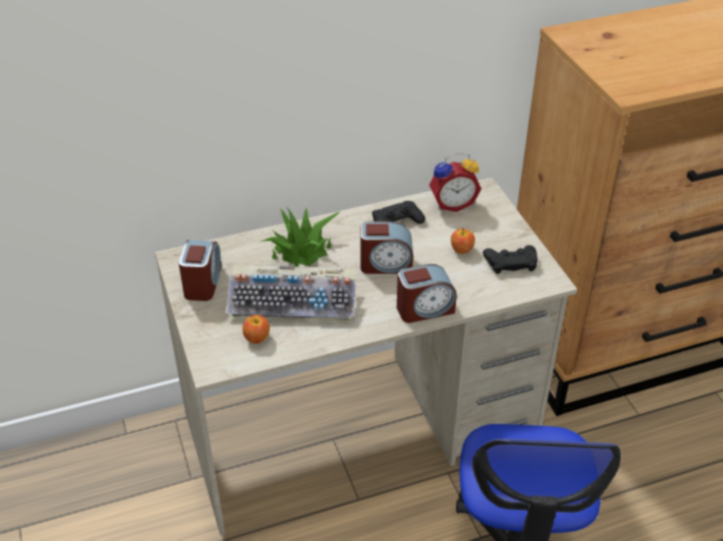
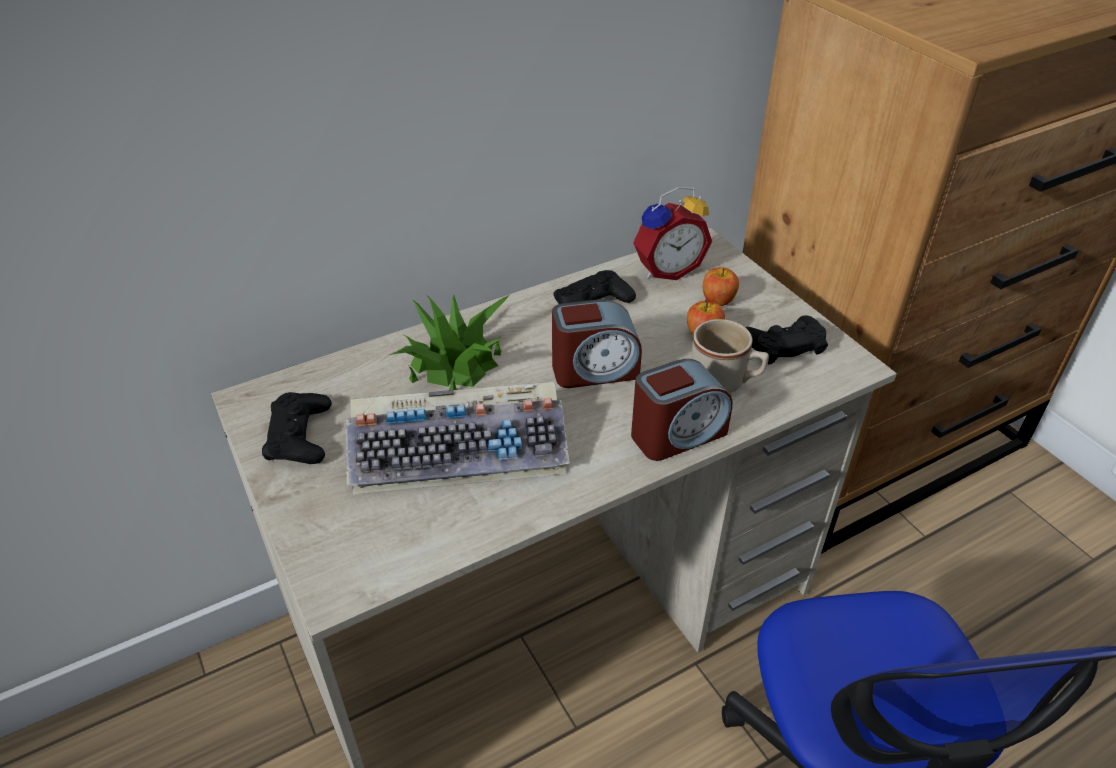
camera: 10 degrees left, 0 degrees up
alarm clock [179,240,222,301] -> black game controller [262,392,332,464]
apple [242,315,270,344] -> apple moved to [703,267,739,306]
none -> beige mug [691,319,769,393]

